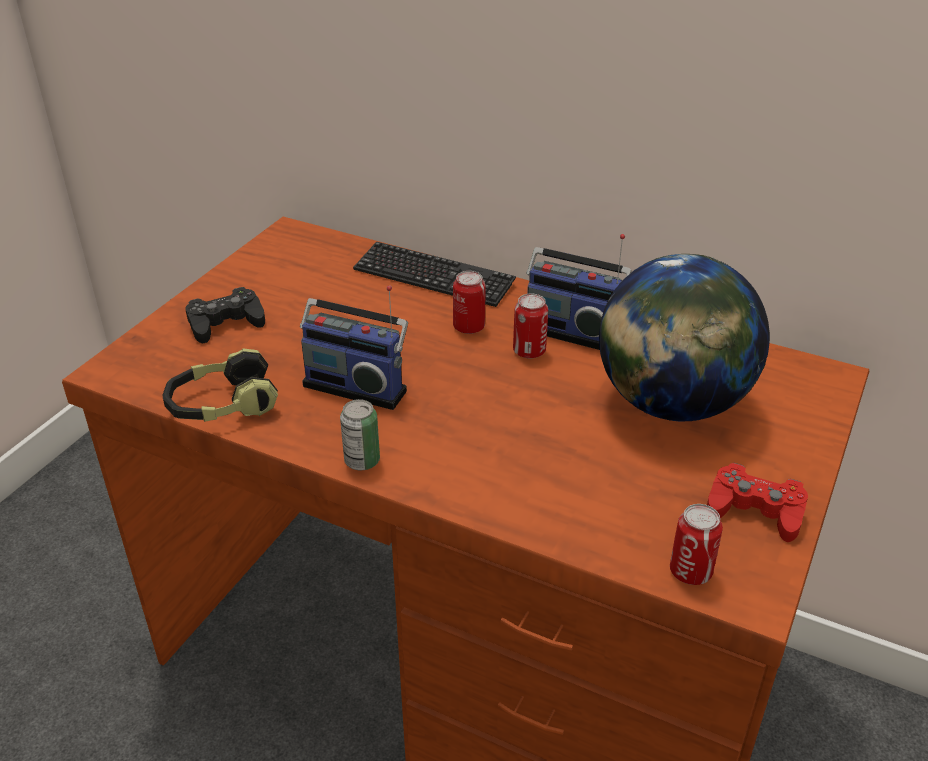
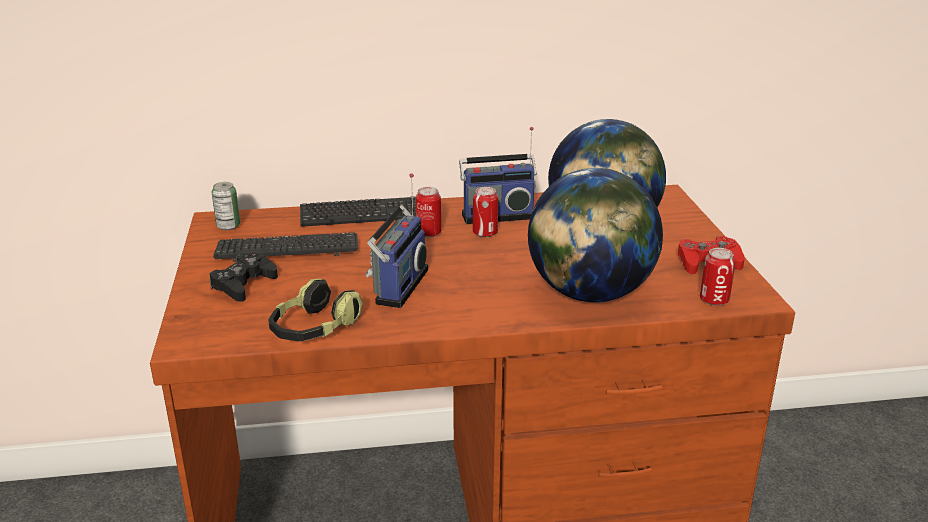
camera: 35 degrees left, 10 degrees down
radio [300,285,408,410] -> radio turned 60 degrees counterclockwise [366,173,428,308]
can [340,399,380,470] -> can moved to [212,182,240,230]
none -> keyboard [213,232,358,262]
none -> globe [528,168,663,302]

